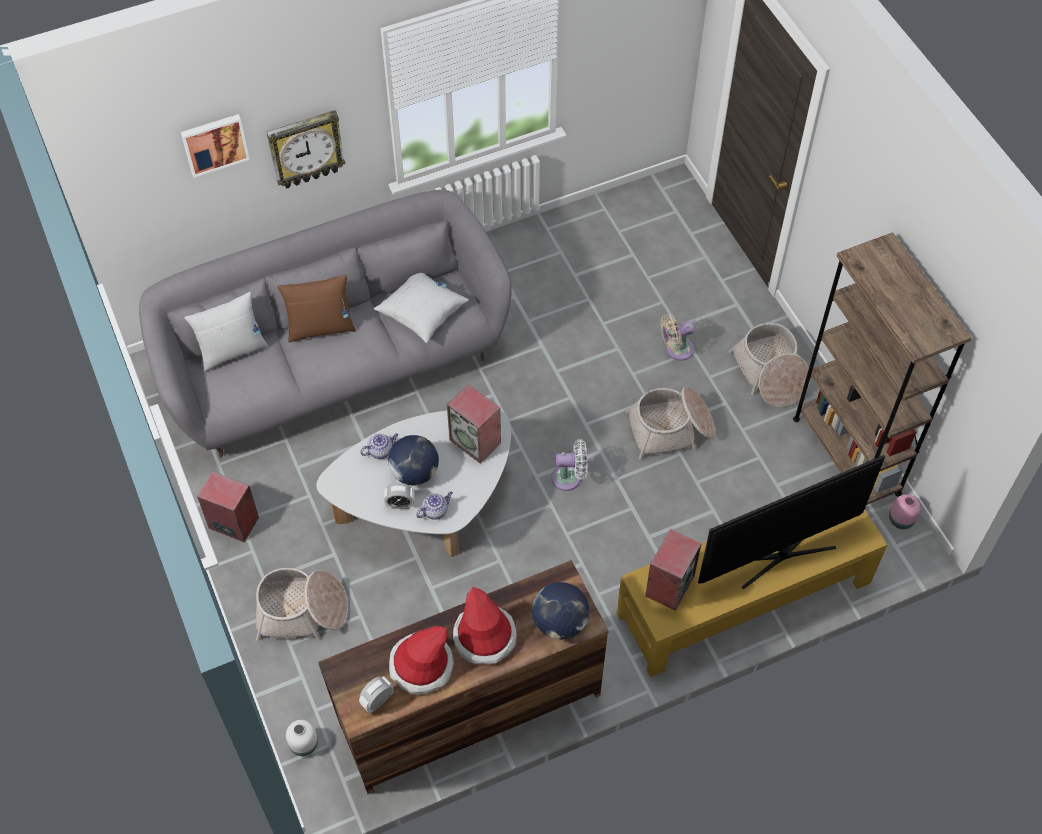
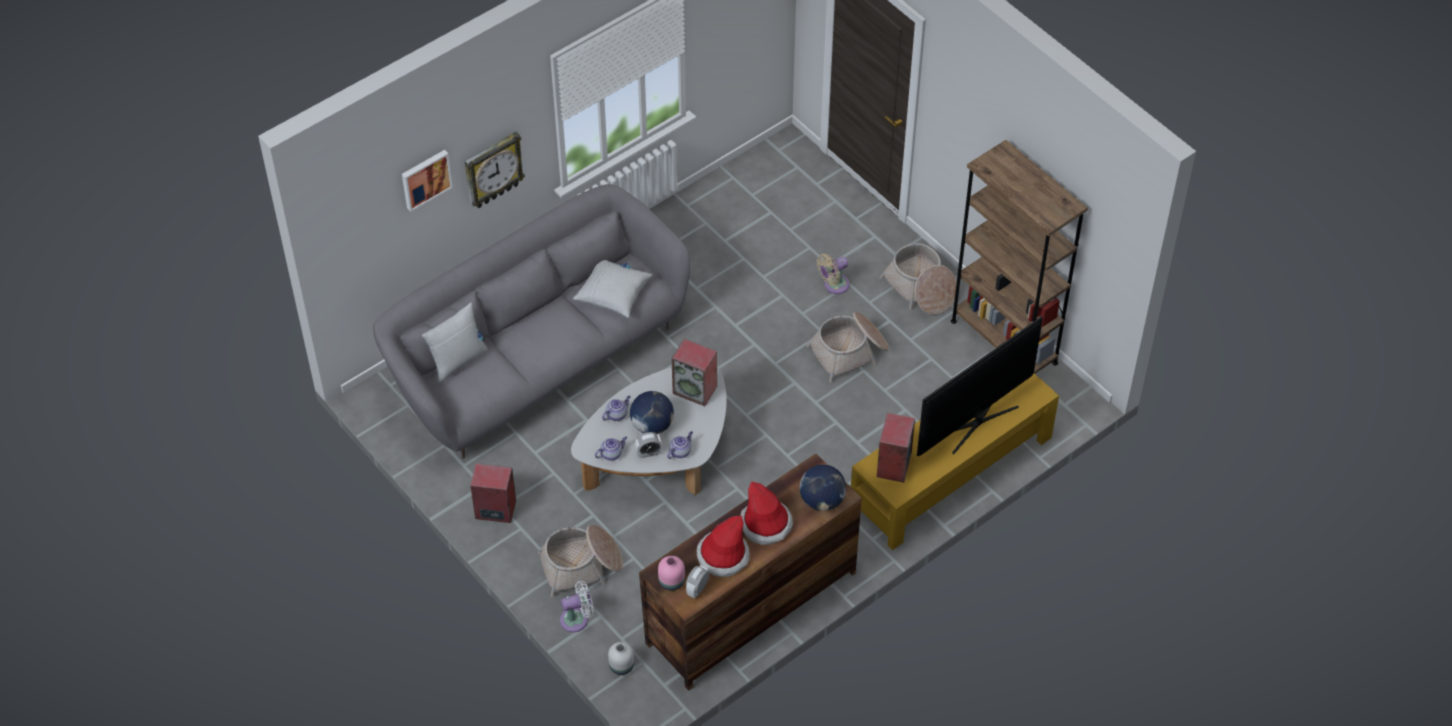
camera: 15 degrees left, 5 degrees down
brown pillow [277,274,356,342] -> none
white fan [551,439,588,491] -> white fan moved to [560,581,594,632]
pink vase [889,494,921,529] -> pink vase moved to [658,556,685,591]
none -> teapot [595,437,627,460]

